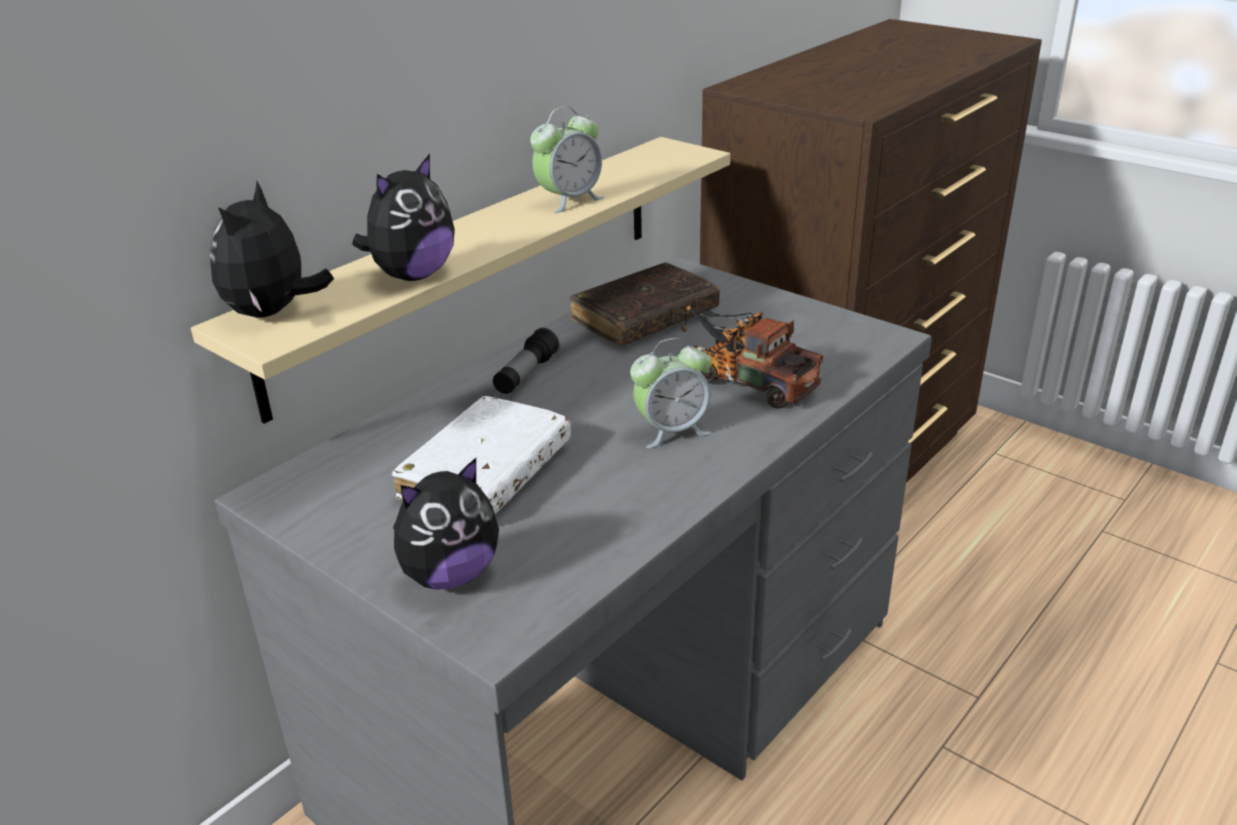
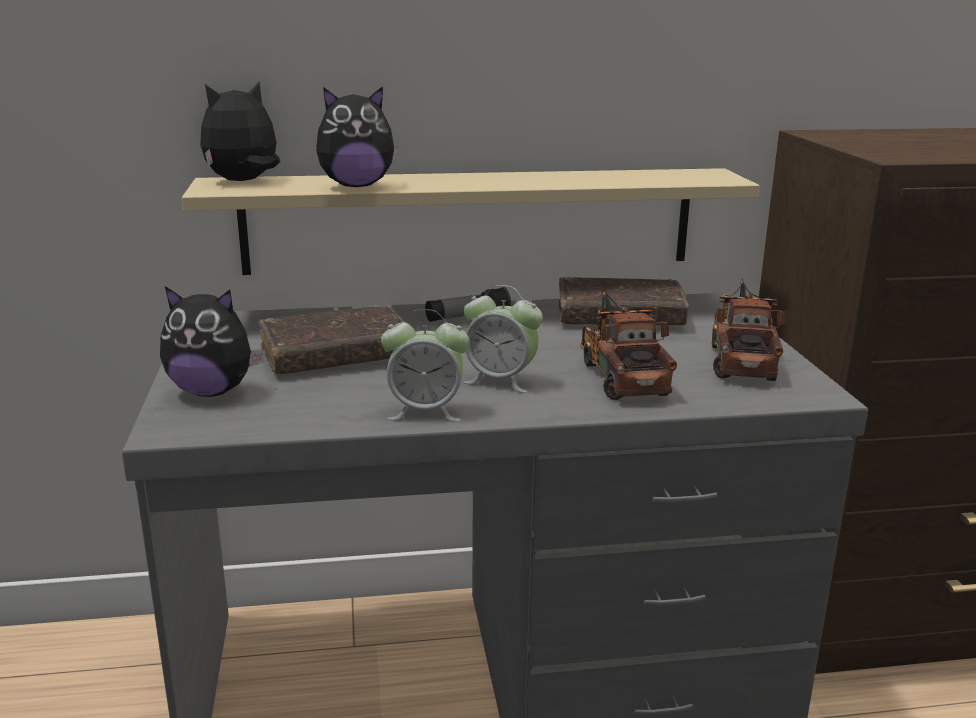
camera: 40 degrees right, 10 degrees down
white book [391,396,571,514] -> brown book [258,305,405,374]
alarm clock [530,106,604,213] -> alarm clock moved to [381,309,469,422]
none -> toy truck [712,279,785,381]

